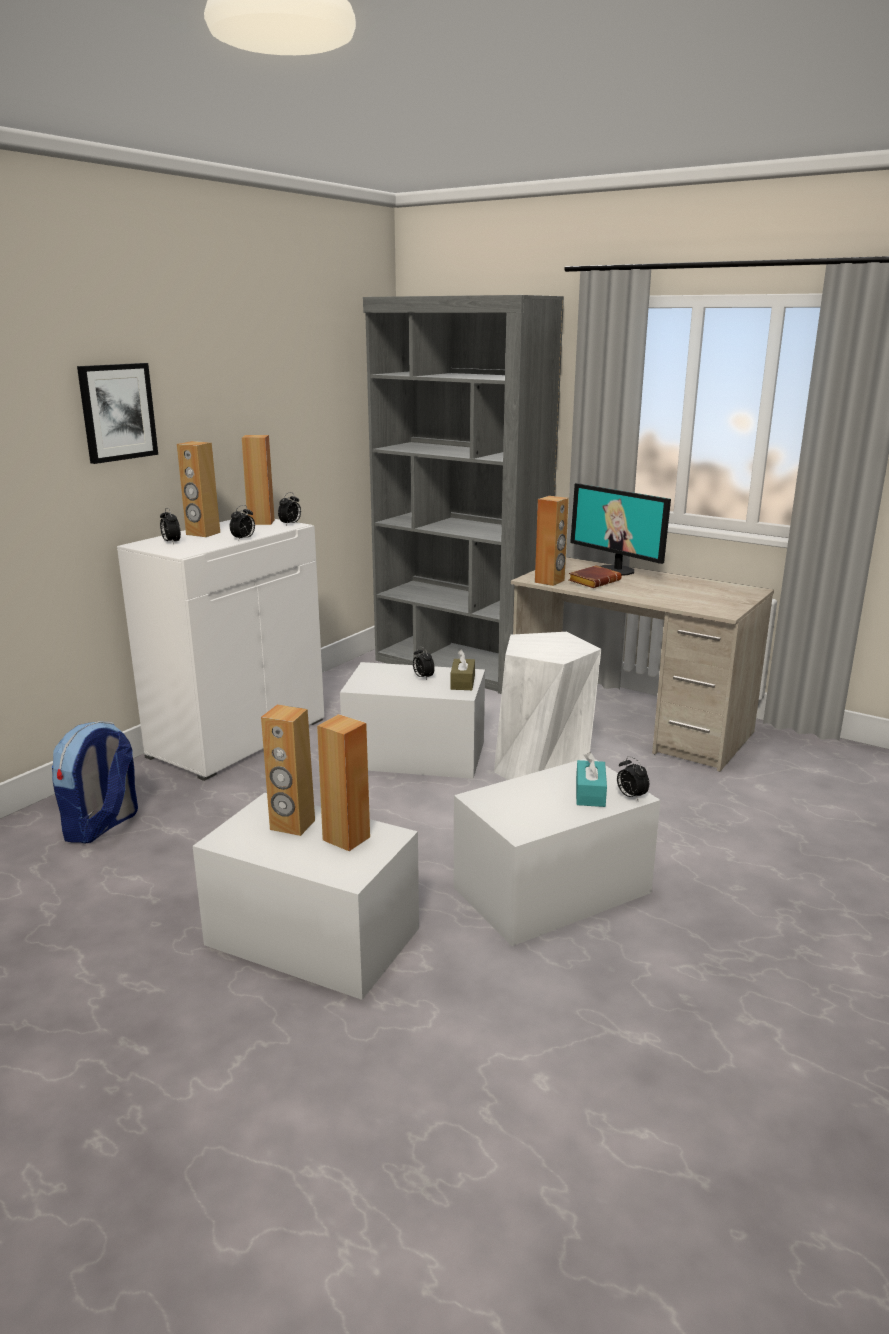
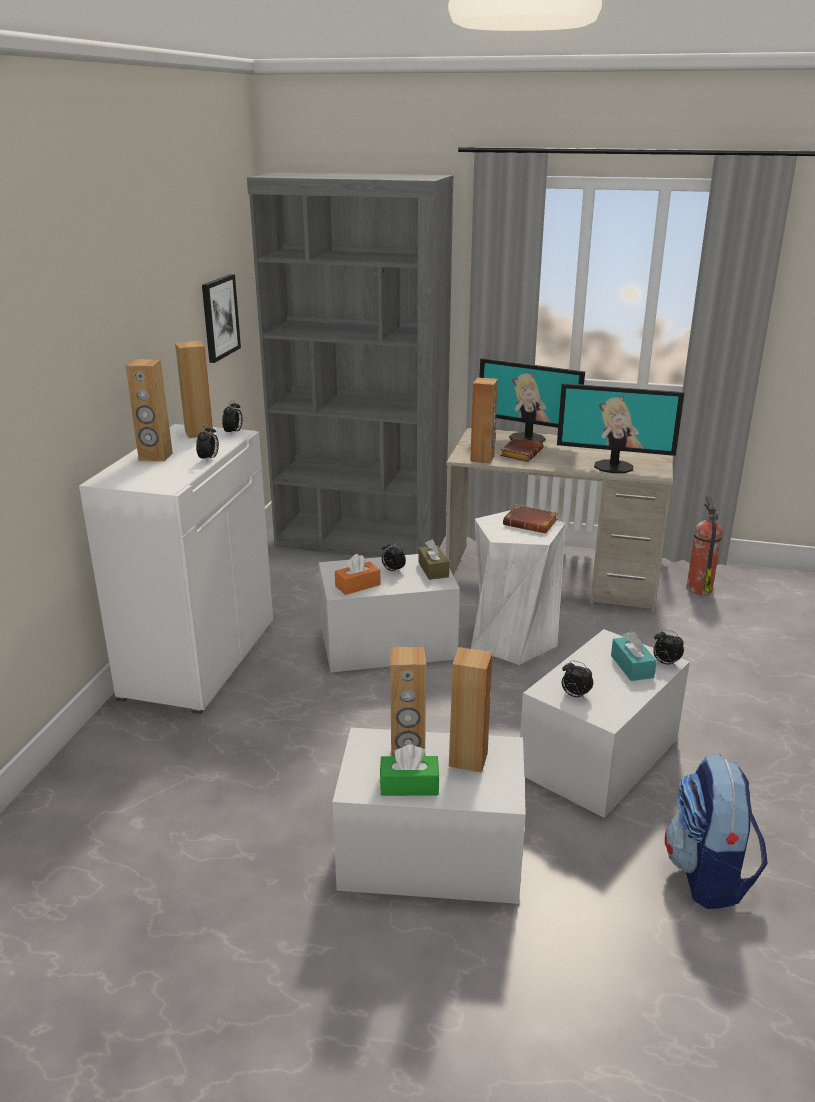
camera: 20 degrees left, 5 degrees up
backpack [52,721,138,844] -> backpack moved to [665,754,768,909]
picture [77,363,158,464] -> picture moved to [202,274,241,363]
alarm clock [160,508,181,544] -> alarm clock moved to [562,660,593,700]
none -> orange tissue box [335,554,381,595]
none -> green tissue box [380,744,440,796]
none -> brown book [503,505,558,533]
none -> monitor [557,383,684,473]
none -> fire extinguisher [686,496,723,595]

